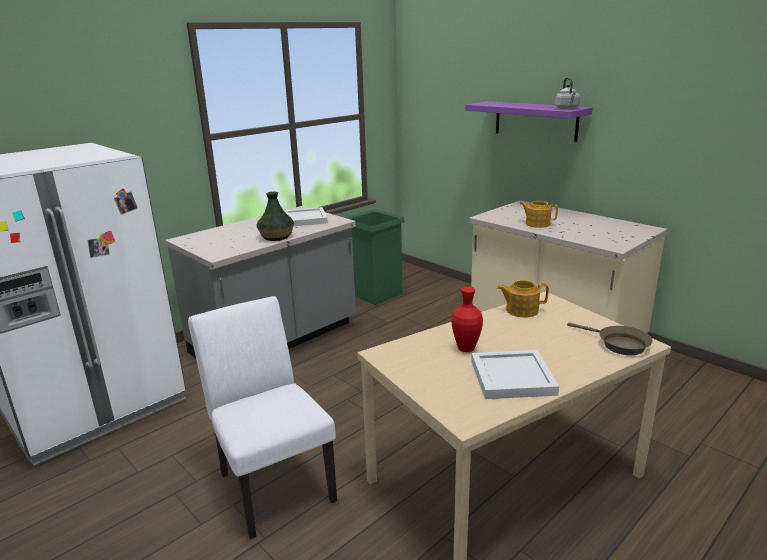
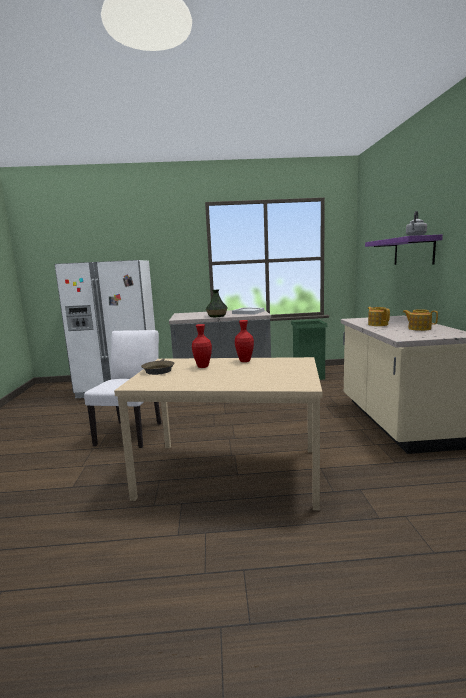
camera: 40 degrees right, 10 degrees down
white tray [471,350,559,399] -> none
teapot [497,280,549,318] -> teapot moved to [403,309,438,331]
brown frying pan [567,322,653,355] -> brown frying pan moved to [141,358,175,375]
none -> red vase [235,320,254,362]

